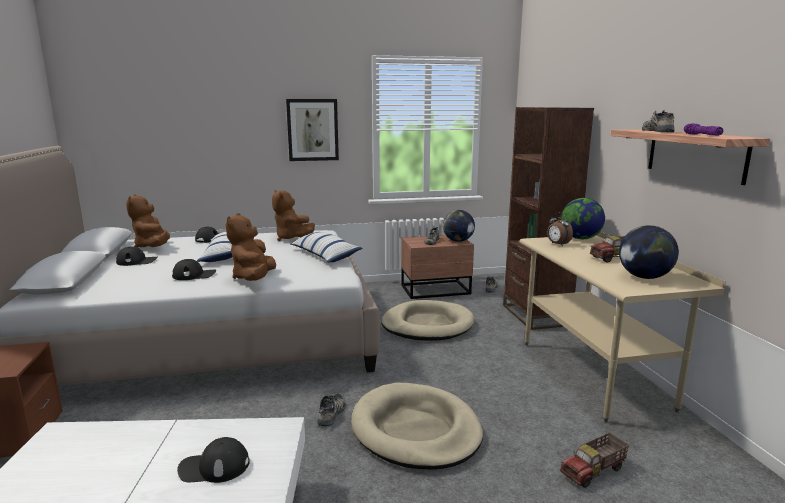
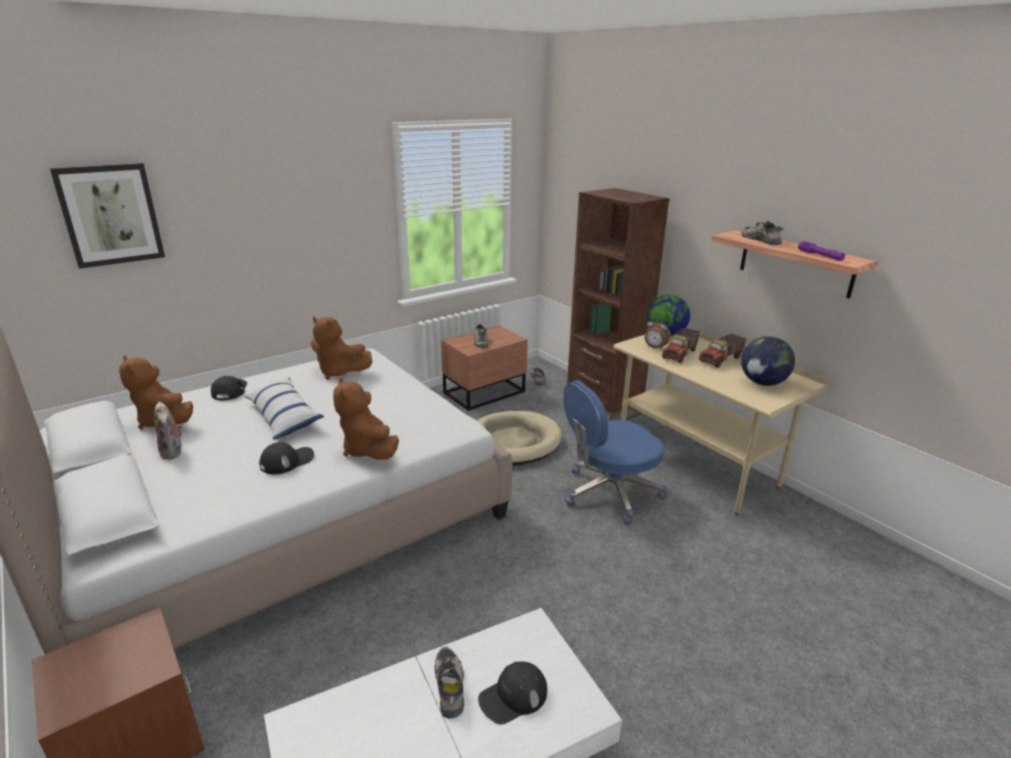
camera: 25 degrees left, 10 degrees up
black cap [116,247,158,266] -> plush toy [154,402,182,460]
picture [286,99,339,161] -> picture moved to [50,163,165,269]
pillow [291,232,362,263] -> none
shoe [317,393,345,426] -> shoe moved to [435,646,464,719]
beige dog bed [351,383,483,470] -> none
globe [443,210,475,242] -> none
toy truck [560,433,629,488] -> toy truck moved to [662,328,700,363]
none -> blue office chair [564,380,667,526]

